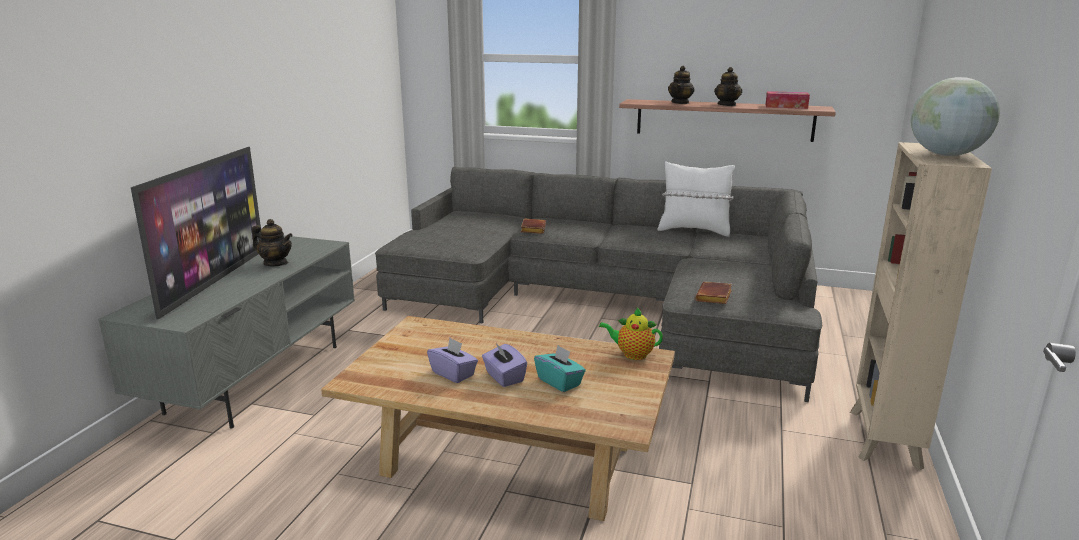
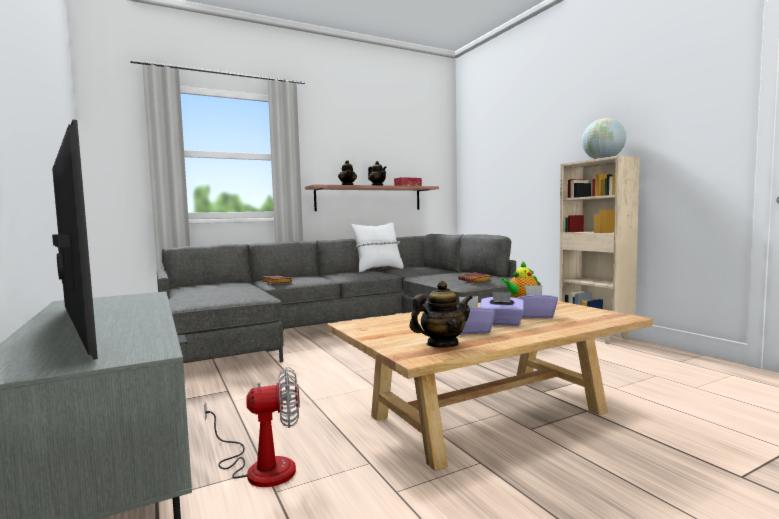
camera: 45 degrees left, 15 degrees down
teapot [252,219,293,266] -> teapot moved to [410,281,473,348]
turquoise tissue box [534,345,586,392] -> purple tissue box [517,285,558,318]
none -> fan [204,367,300,487]

